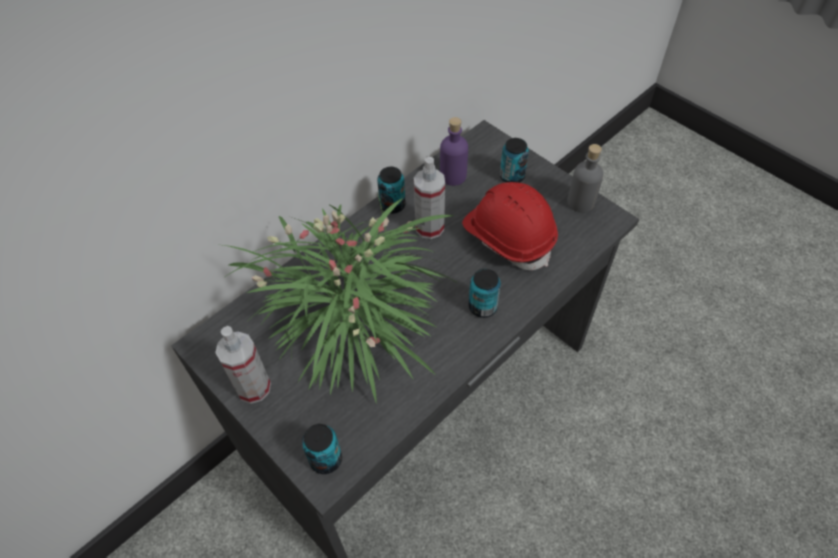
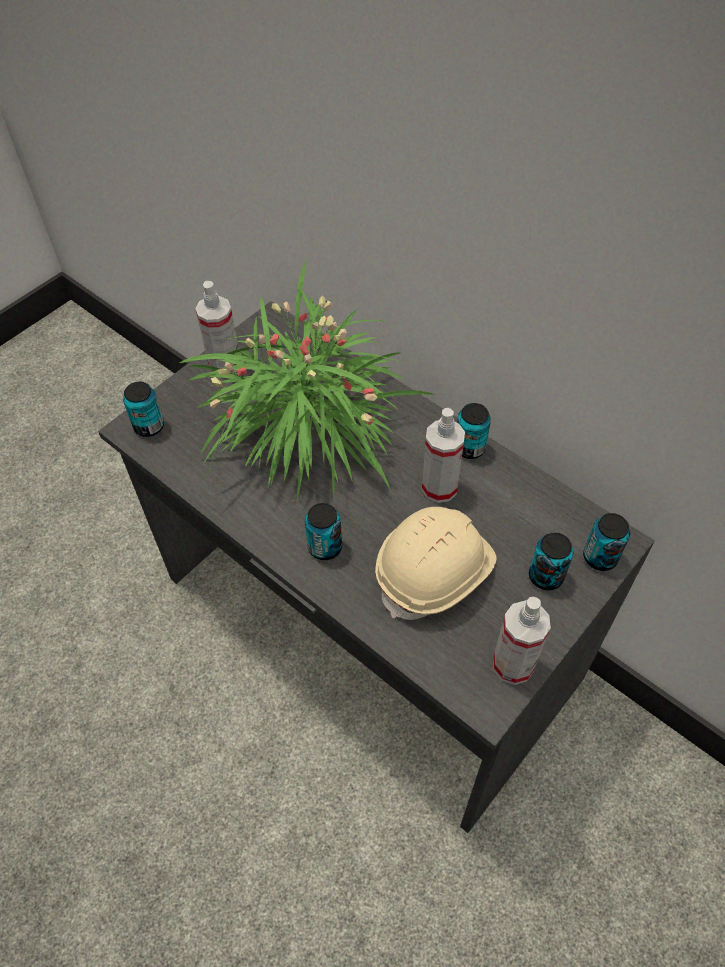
camera: 85 degrees right, 0 degrees up
purple bottle [440,117,468,186] -> none
red hard hat [462,182,558,270] -> beige hard hat [375,507,496,620]
grey bottle [567,144,604,212] -> spray bottle [493,597,551,685]
none -> can [583,513,630,571]

